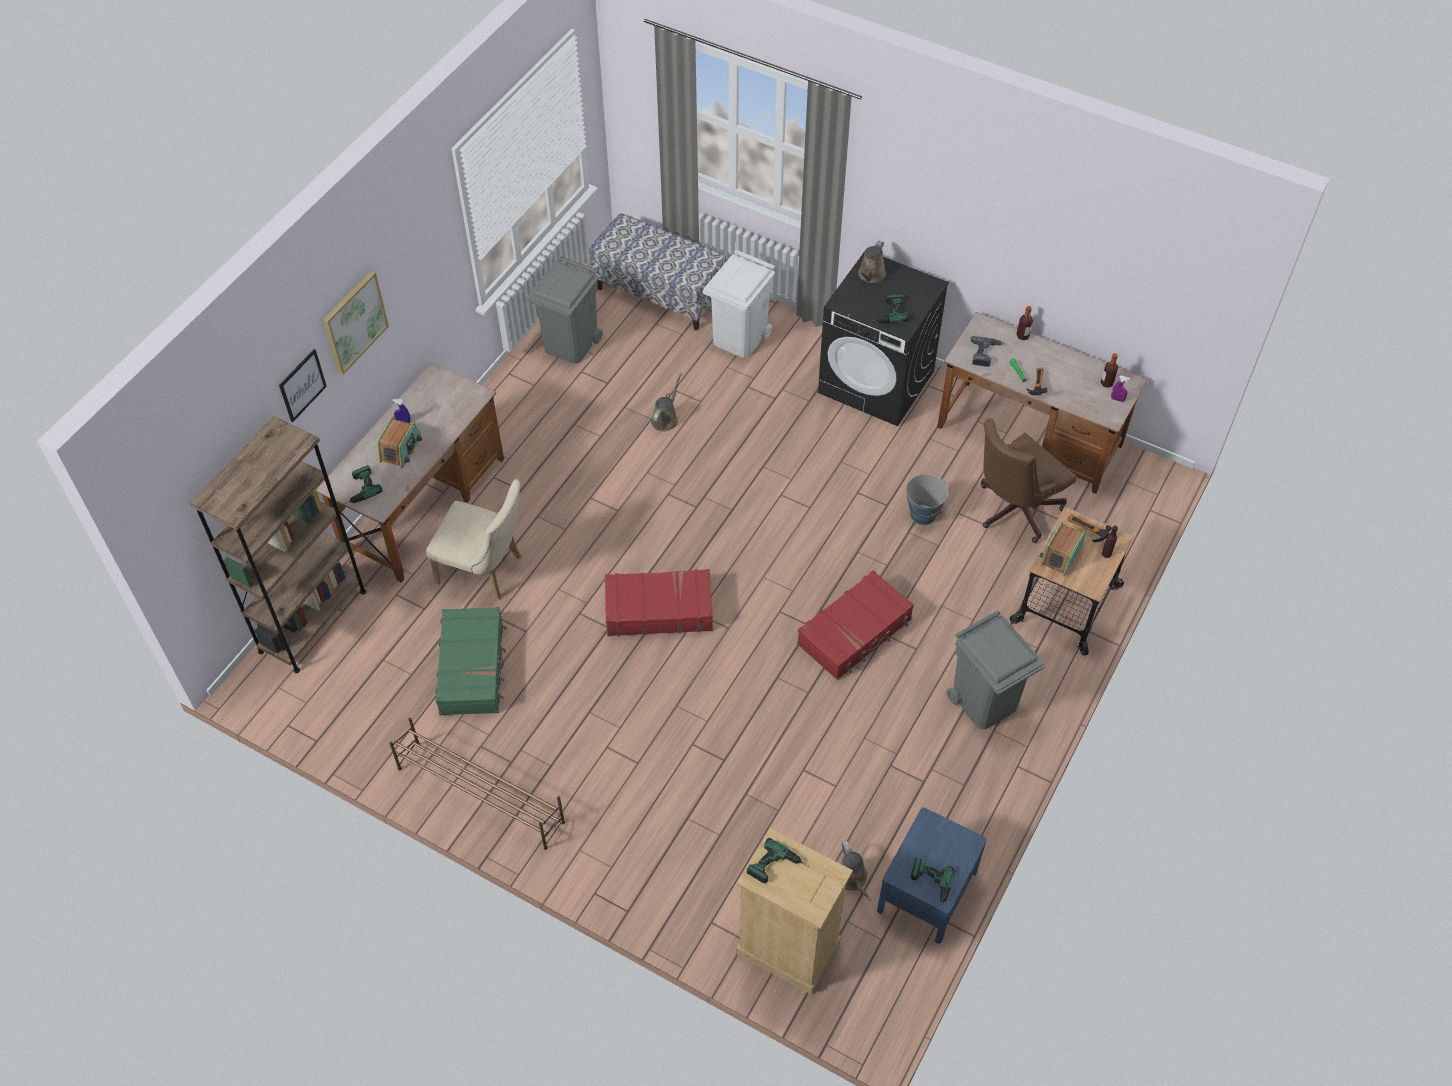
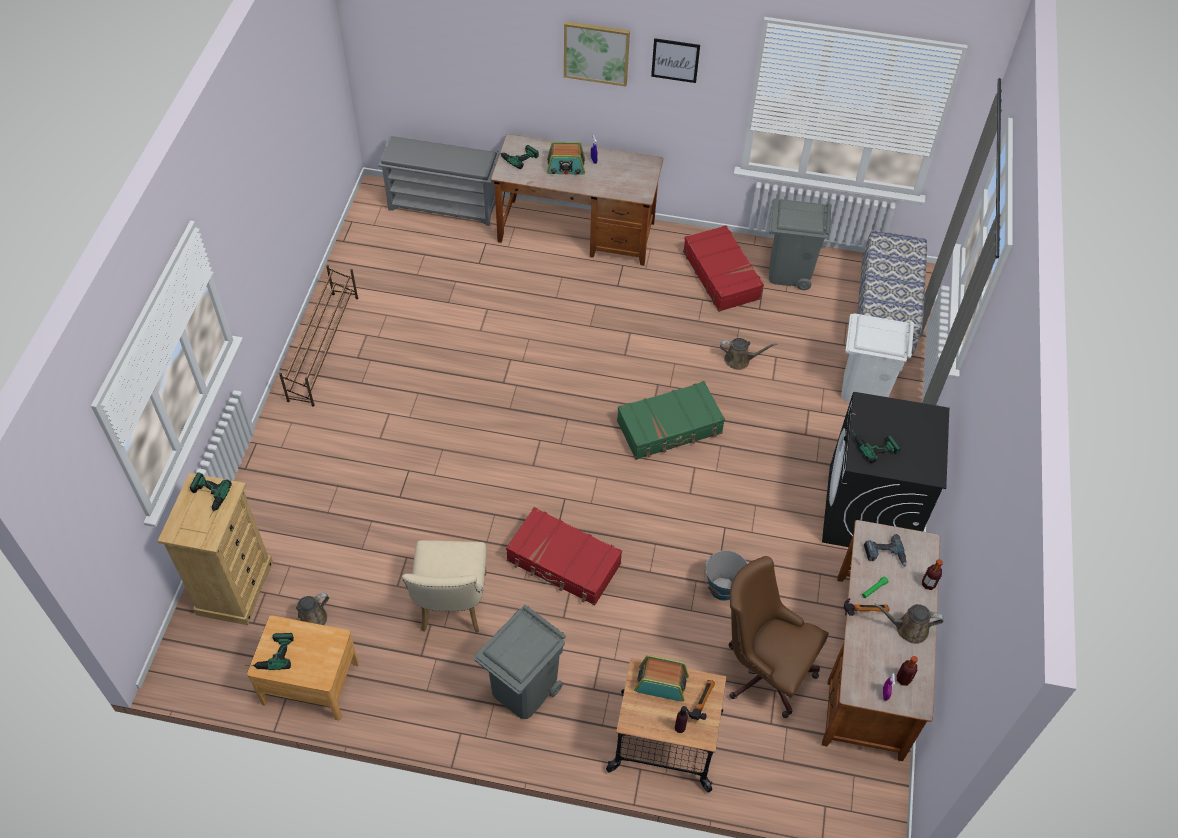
camera: 70 degrees right, 0 degrees up
brown bookcase [190,416,367,673] -> grey shoe rack [378,136,500,226]
picture [279,349,327,422] -> picture moved to [651,38,700,83]
beige chair [426,479,521,600] -> beige chair moved to [402,540,486,633]
green suitcase [435,607,507,715] -> green suitcase moved to [617,381,725,460]
red suitcase [605,569,713,636] -> red suitcase moved to [683,225,764,312]
brown watering can [858,241,886,283] -> brown watering can moved to [874,603,944,644]
blue nightstand [877,807,986,944] -> brown nightstand [247,615,359,720]

